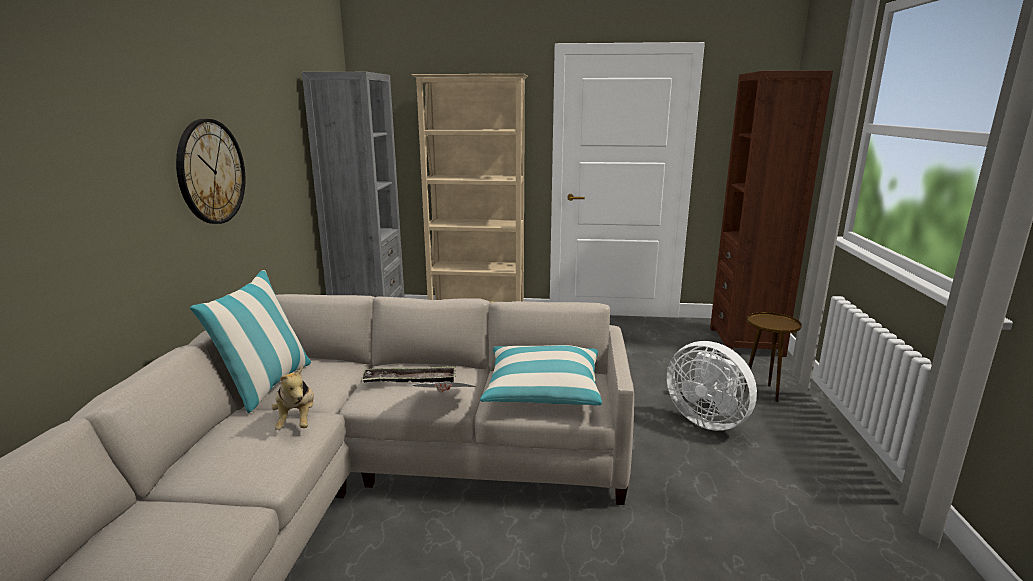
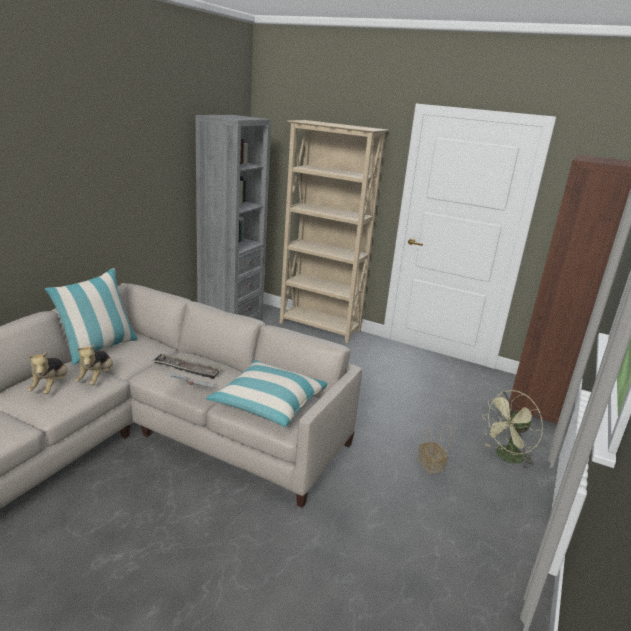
camera: 20 degrees right, 5 degrees up
wall clock [176,119,245,224] -> none
white fan [666,341,757,431] -> basket [418,424,451,474]
brown side table [744,312,802,402] -> green fan [482,390,543,470]
none -> plush toy [27,351,68,394]

